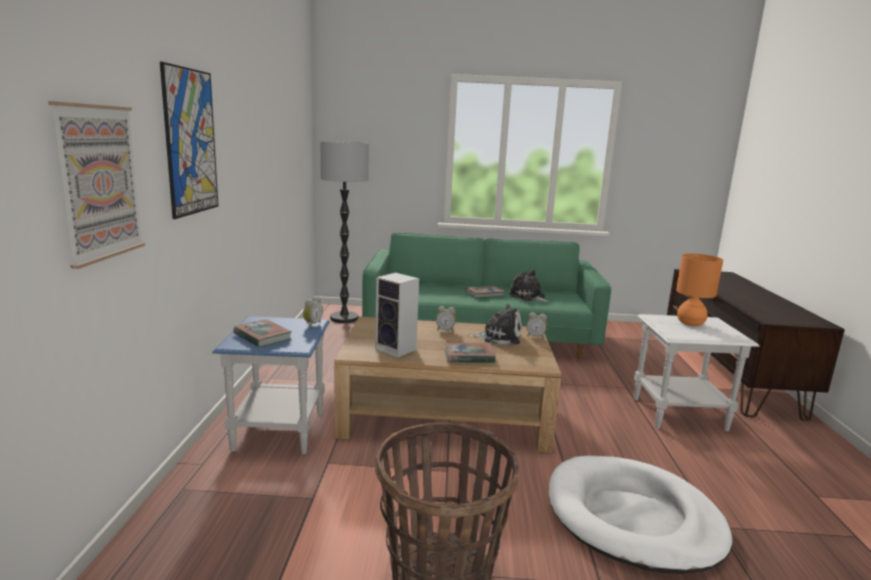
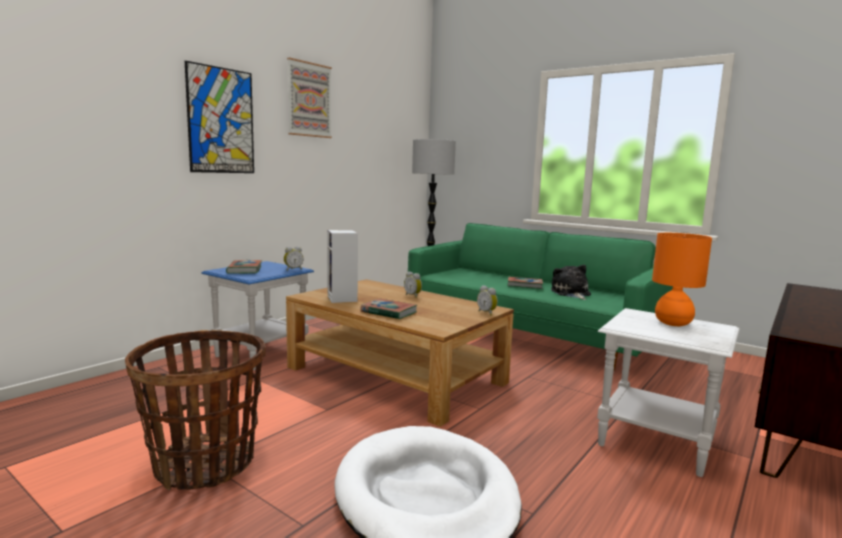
camera: 35 degrees right, 5 degrees down
picture [48,101,145,269] -> picture moved to [287,58,332,138]
plush toy [468,304,522,345] -> none

